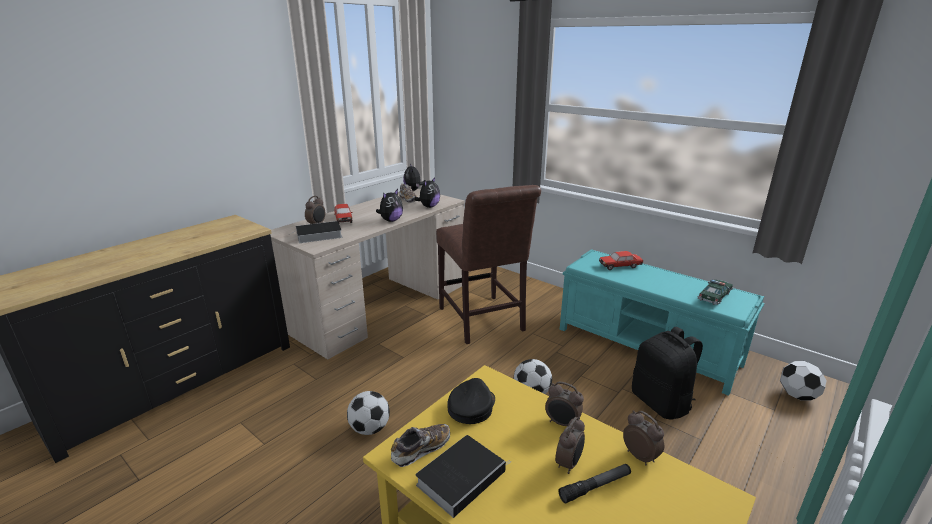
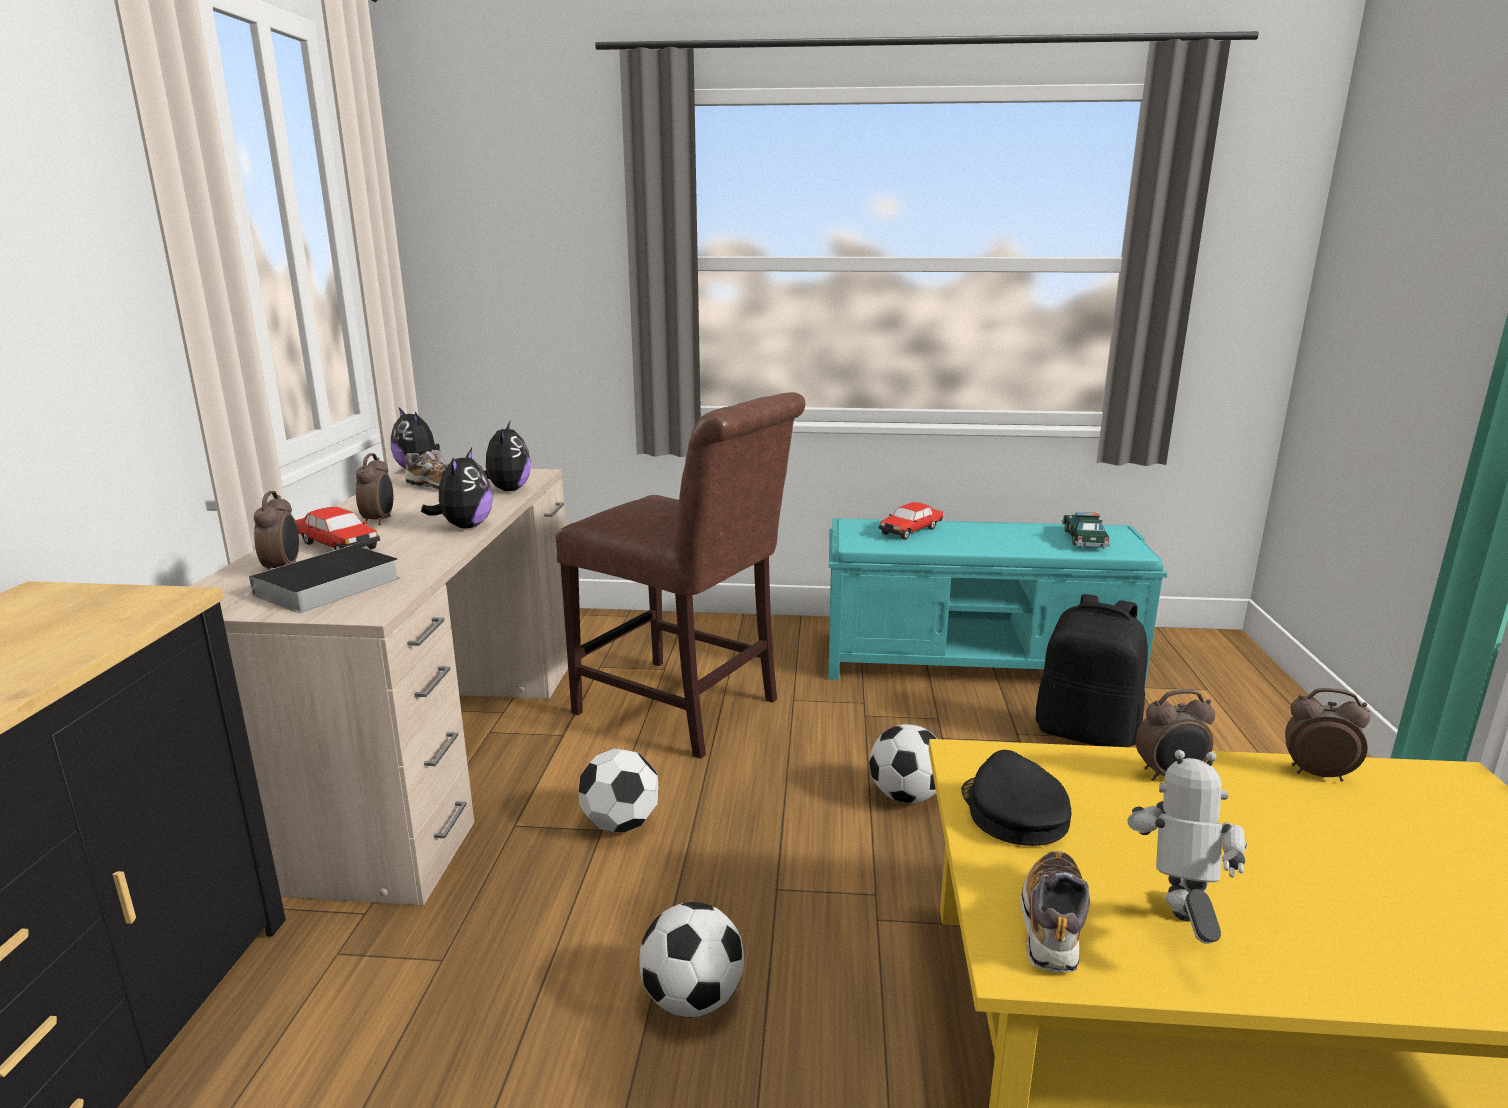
camera: 35 degrees left, 5 degrees down
book [416,435,511,518] -> toy robot [1127,750,1247,944]
alarm clock [555,417,585,474] -> alarm clock moved to [356,453,393,525]
flashlight [558,464,631,503] -> none
football [780,361,827,400] -> football moved to [578,748,658,832]

